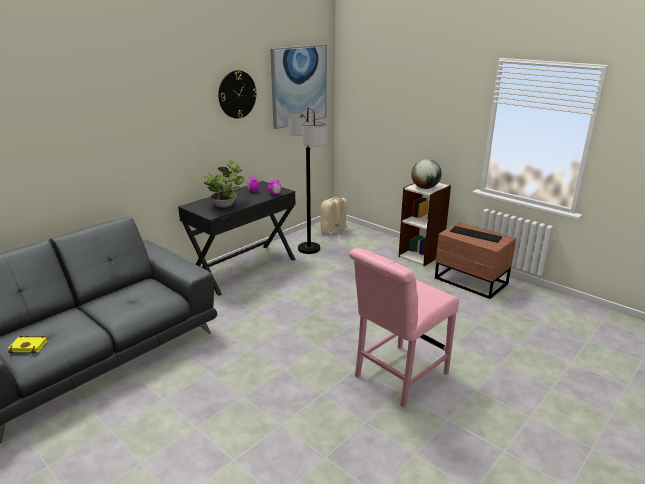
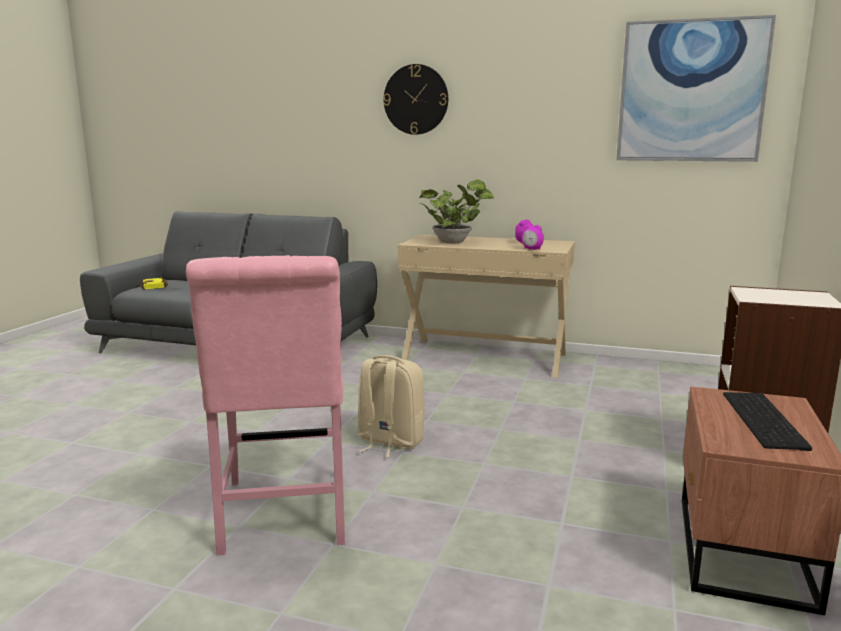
camera: 65 degrees right, 10 degrees down
black desk [178,181,296,296] -> beige desk [398,235,575,378]
wall clock [218,70,257,119] -> wall clock moved to [383,64,448,135]
floor lamp [288,107,328,254] -> none
beige backpack [320,197,349,237] -> beige backpack moved to [357,355,425,458]
pink chair [349,248,459,408] -> pink chair turned 120 degrees counterclockwise [186,255,345,555]
globe [411,159,442,189] -> none

